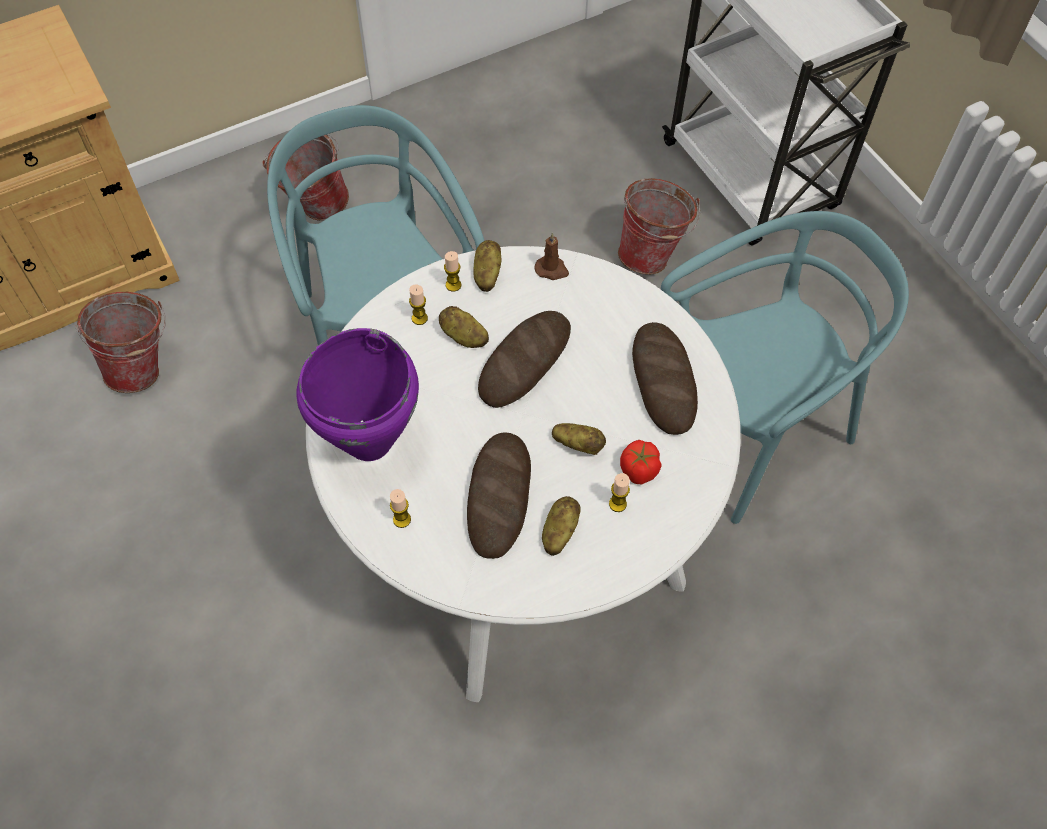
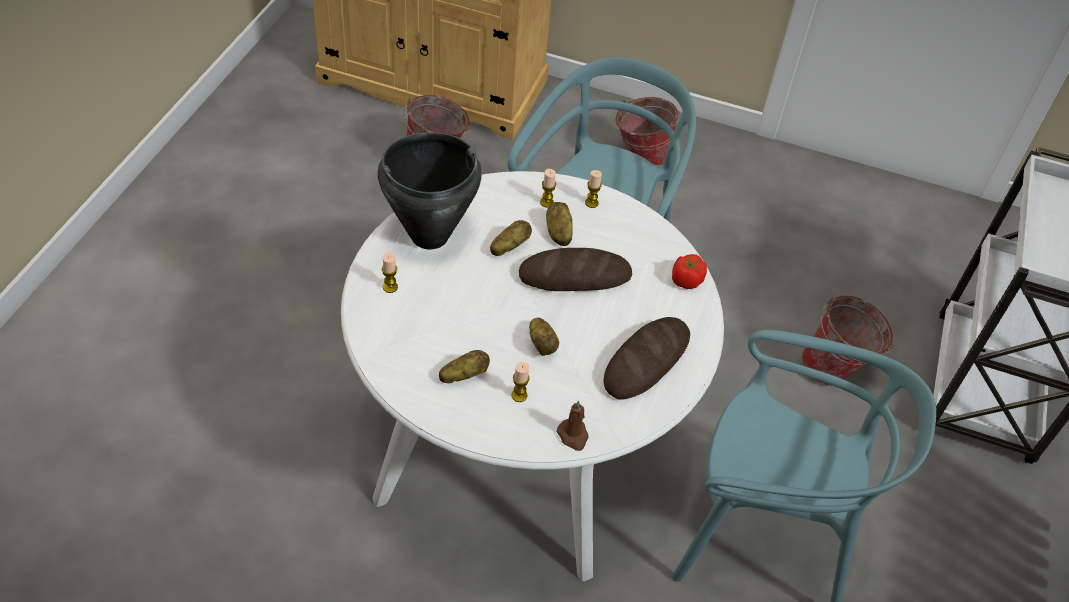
camera: 45 degrees right, 10 degrees down
purple cooking pot [296,328,419,461] -> black cooking pot [378,132,482,249]
bread [467,432,531,559] -> none
potato [473,240,502,292] -> potato moved to [490,220,532,256]
brown candle [534,233,569,280] -> brown candle moved to [557,400,589,451]
tomato [620,440,661,484] -> tomato moved to [672,254,707,289]

